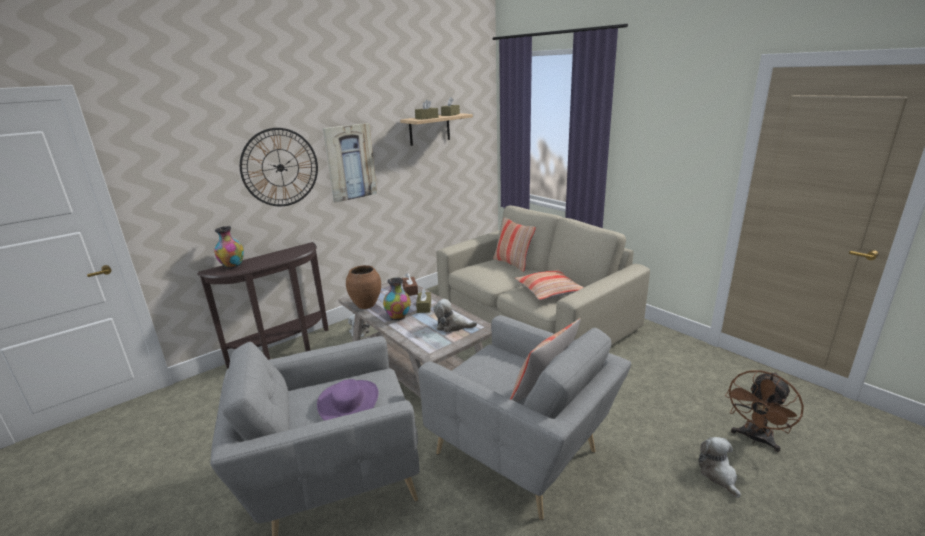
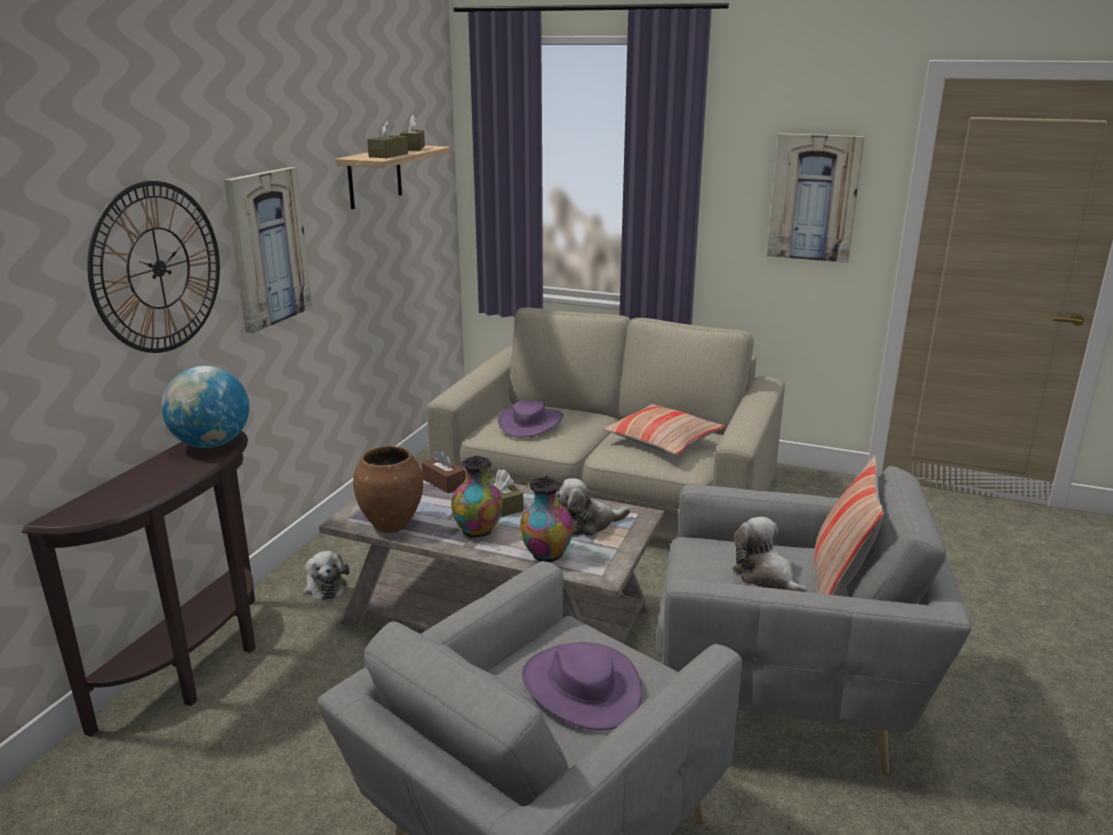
camera: 30 degrees left, 0 degrees up
vase [214,226,244,269] -> vase moved to [520,476,573,562]
pillow [493,217,536,272] -> none
plush toy [698,437,741,498] -> plush toy moved to [732,517,808,592]
brown fan [725,370,804,452] -> none
none -> globe [161,366,249,448]
none -> purple hat [498,399,564,438]
none -> picture [767,133,865,263]

